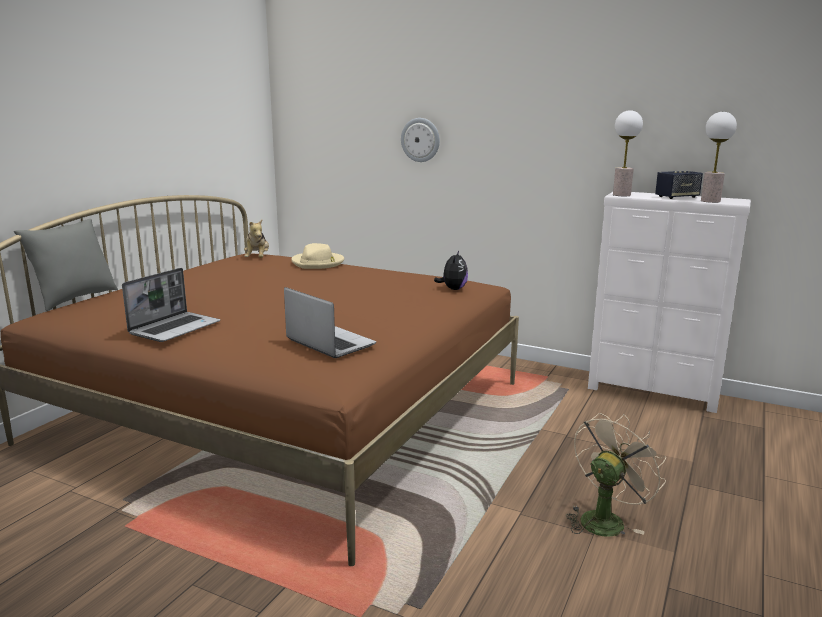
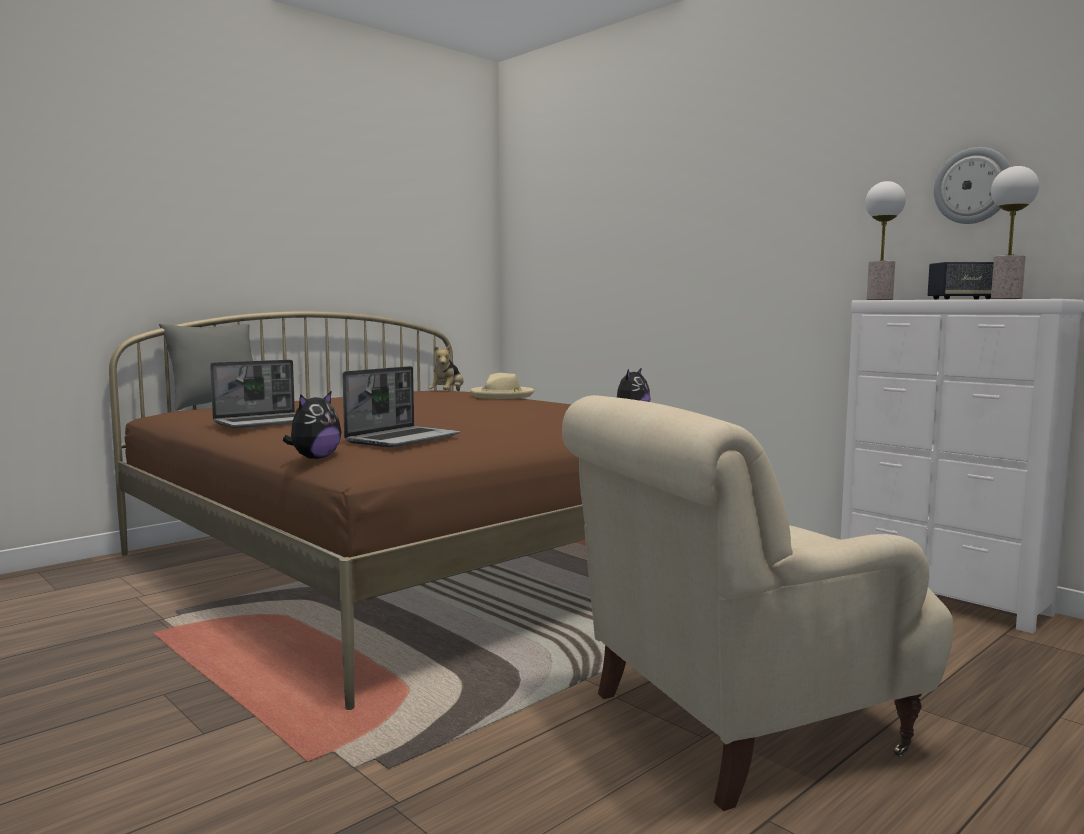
camera: 20 degrees right, 10 degrees down
laptop [284,287,376,358] -> laptop turned 60 degrees clockwise [343,366,460,448]
wall clock [401,118,440,162] -> wall clock moved to [934,147,1011,224]
beige fan [566,413,666,537] -> beige armchair [562,395,953,811]
none -> plush toy [283,392,341,459]

